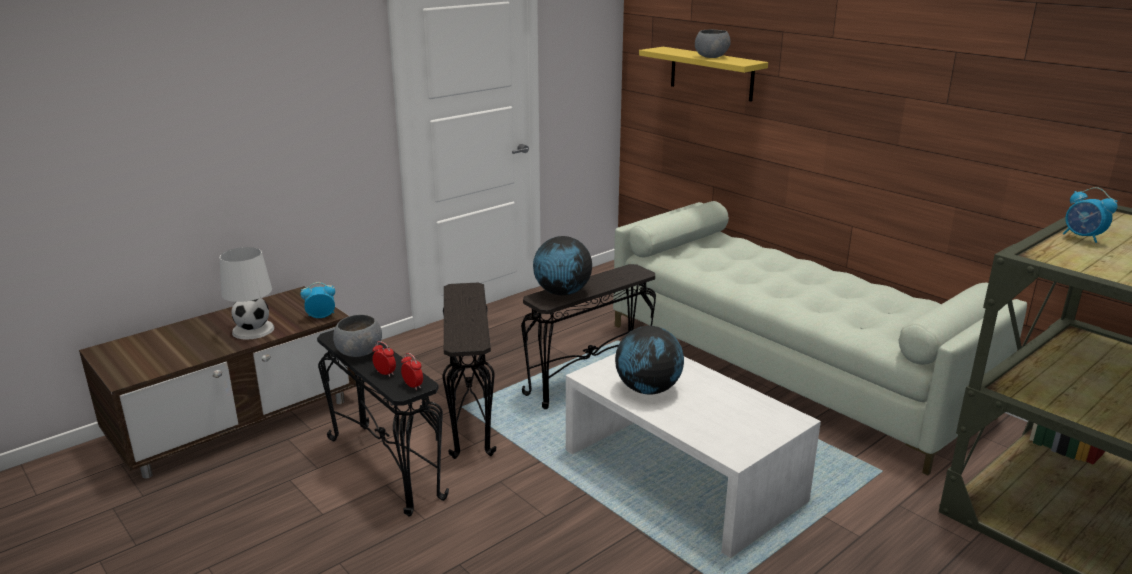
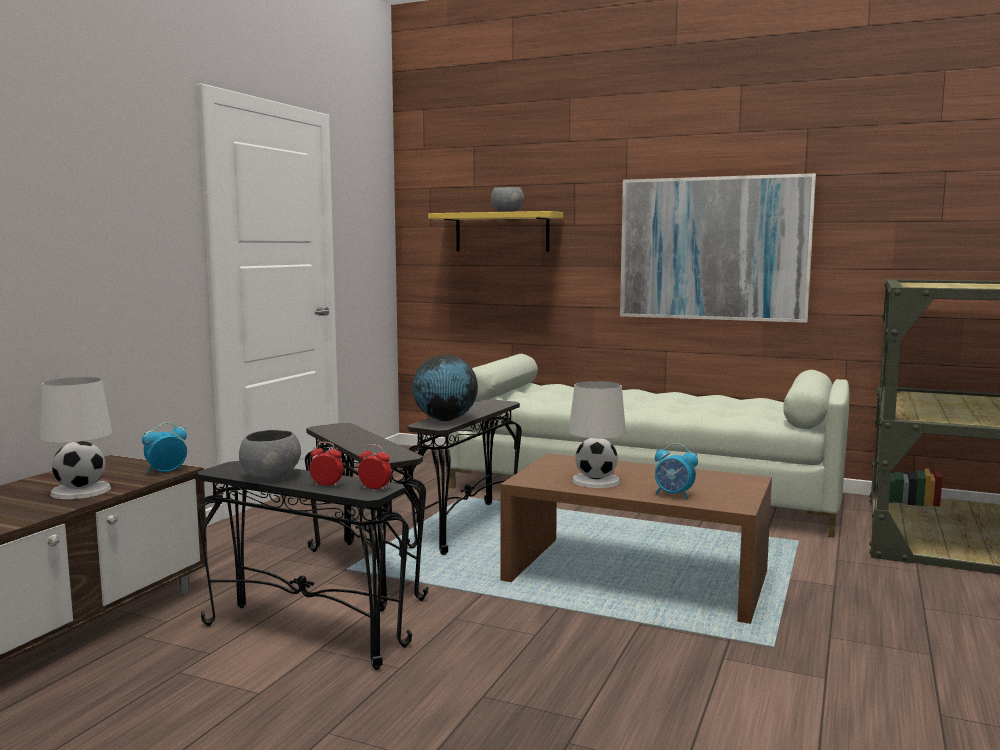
camera: 25 degrees left, 15 degrees down
white coffee table [566,353,821,558] -> brown coffee table [501,454,772,624]
globe [615,326,684,395] -> white table lamp [569,381,626,488]
alarm clock [1063,187,1117,243] -> alarm clock moved to [655,443,698,499]
none -> picture [620,173,816,323]

